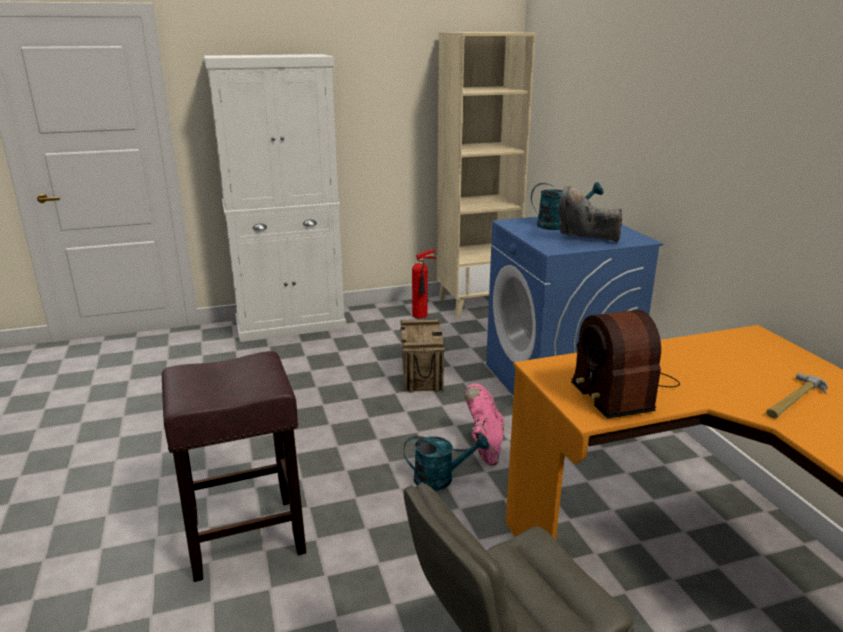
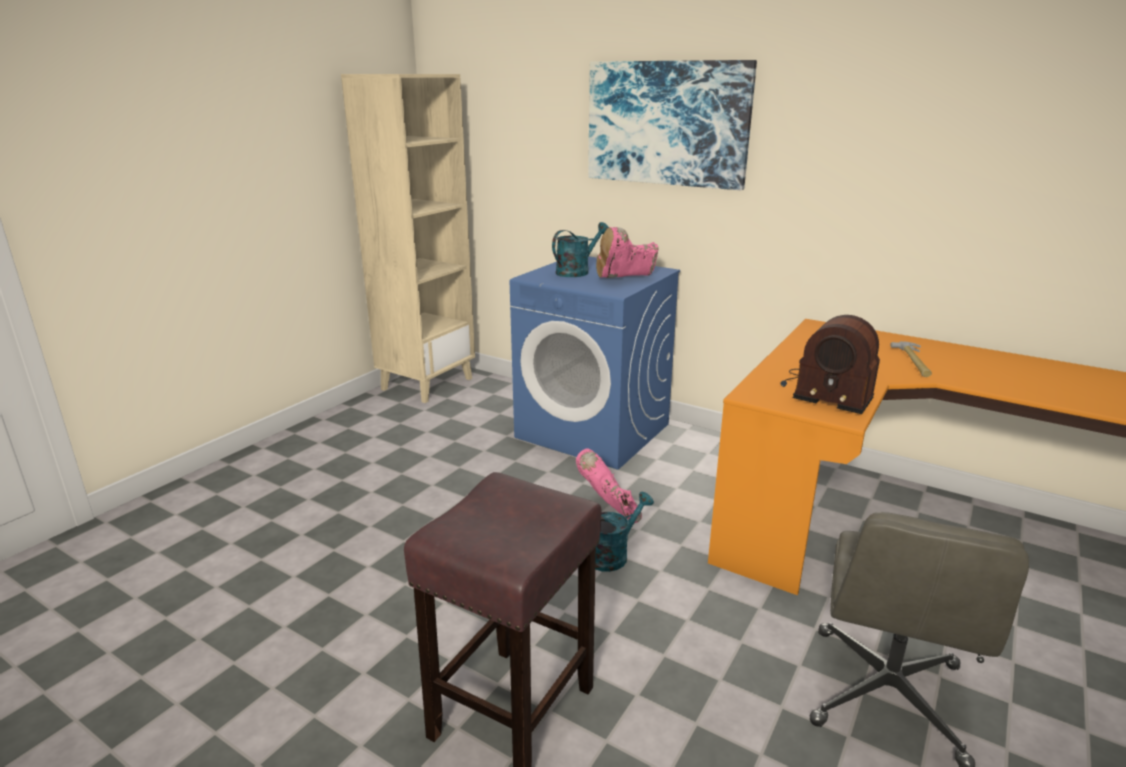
camera: 40 degrees left, 0 degrees up
white cabinet [204,54,346,342] -> none
crate [400,319,445,393] -> none
fire extinguisher [412,250,436,319] -> none
grey boot [559,186,622,242] -> pink boot [596,227,658,278]
none -> picture [588,60,757,190]

